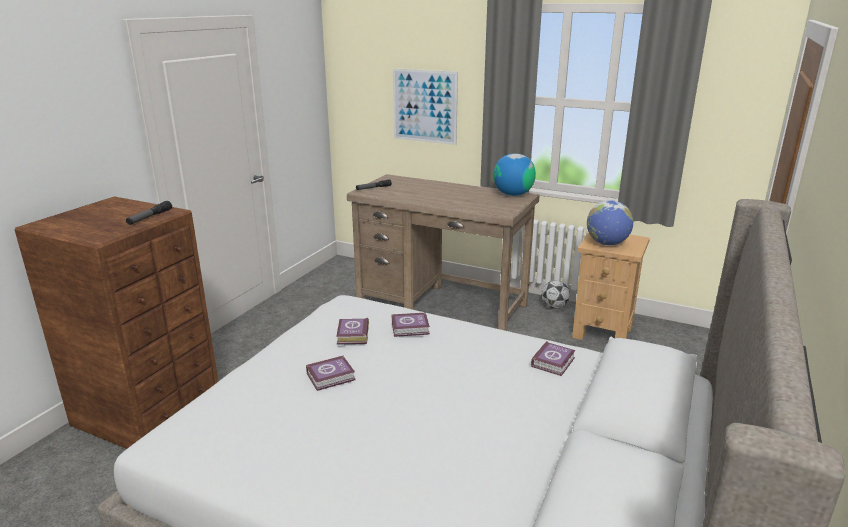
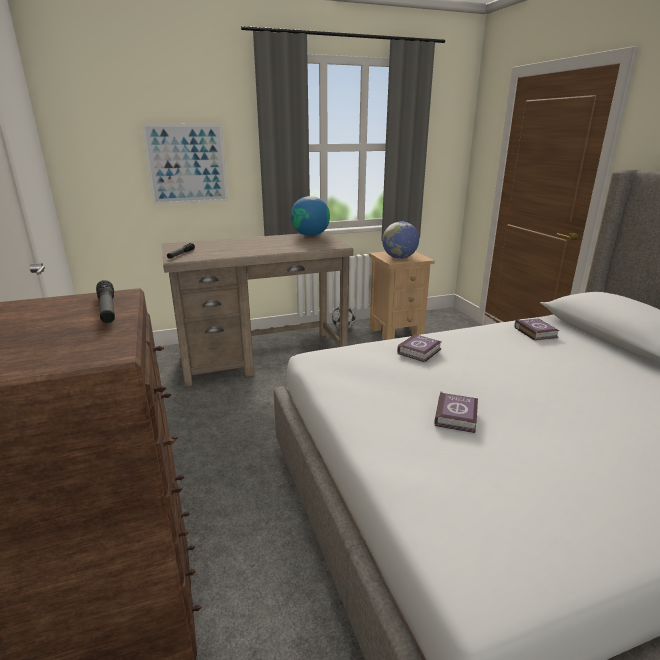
camera: 45 degrees left, 0 degrees up
book [336,318,369,344] -> none

